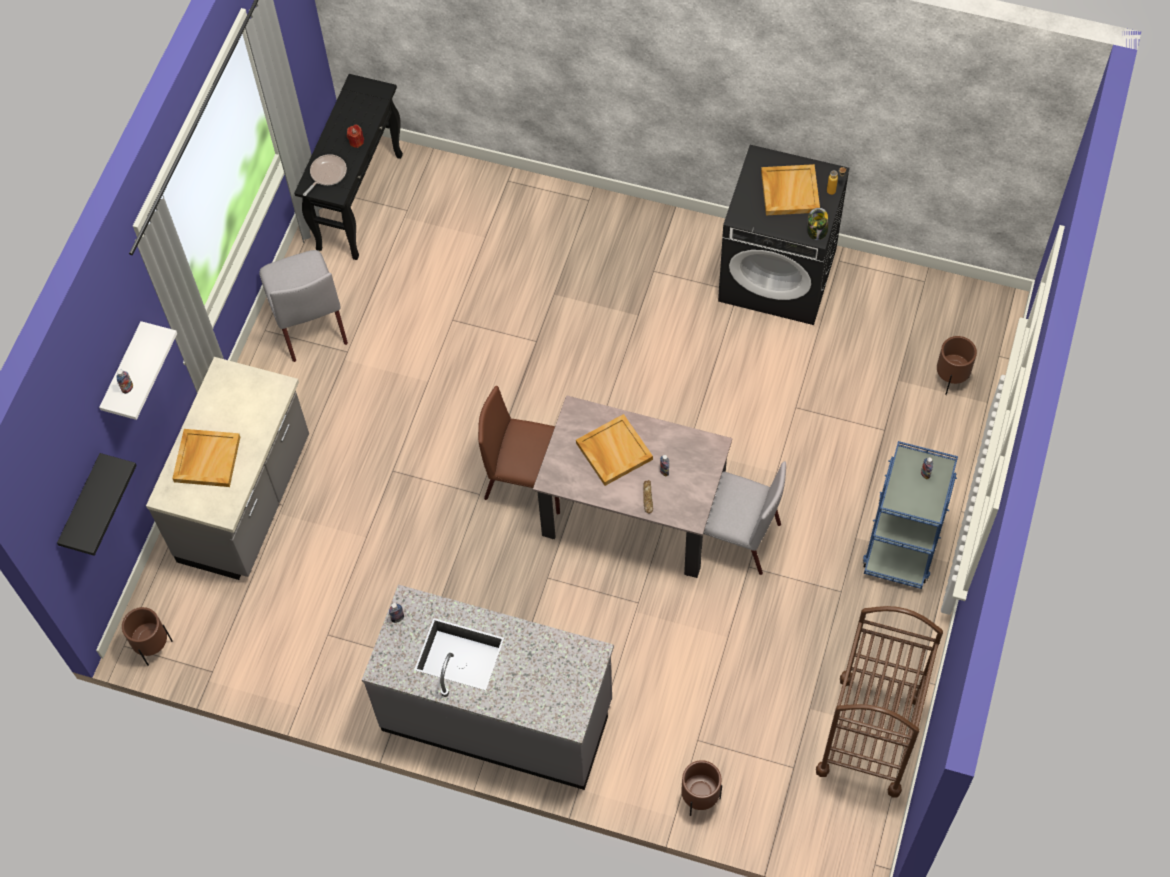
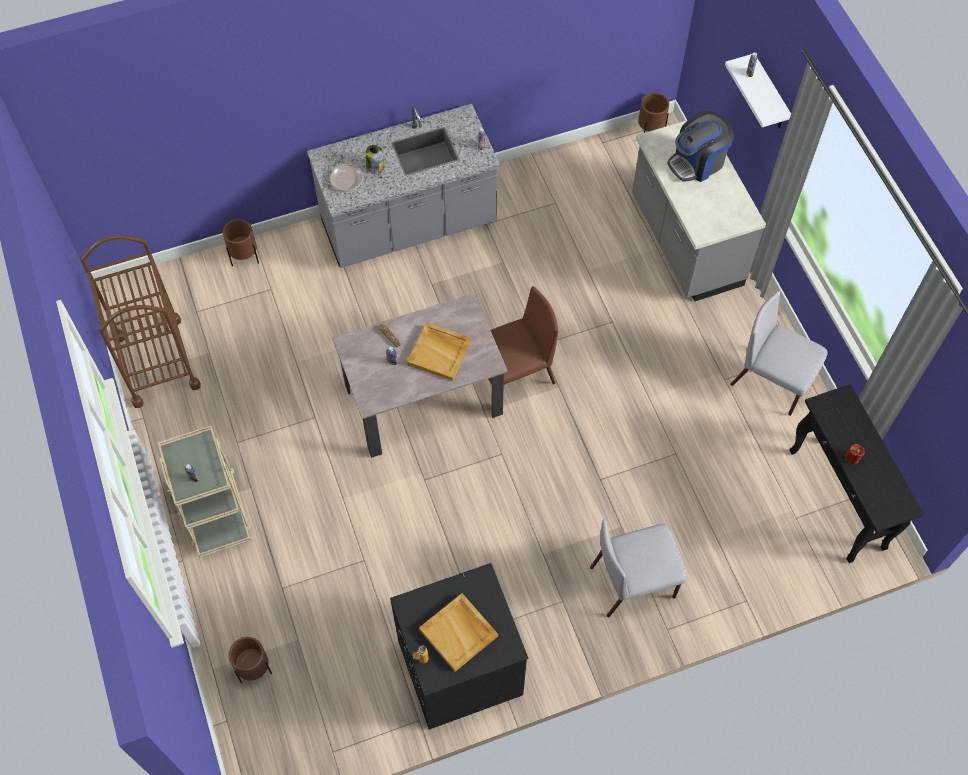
camera: 140 degrees right, 0 degrees up
black shelf [57,453,137,556] -> none
beige tray [172,429,240,487] -> coffee machine [667,111,734,182]
frying pan [303,154,347,196] -> frying pan moved to [330,149,363,192]
grey chair [703,461,786,575] -> grey chair moved to [590,519,687,617]
jar [808,208,828,240] -> jar moved to [366,145,384,174]
blue cart [862,441,958,589] -> beige cart [157,426,251,557]

